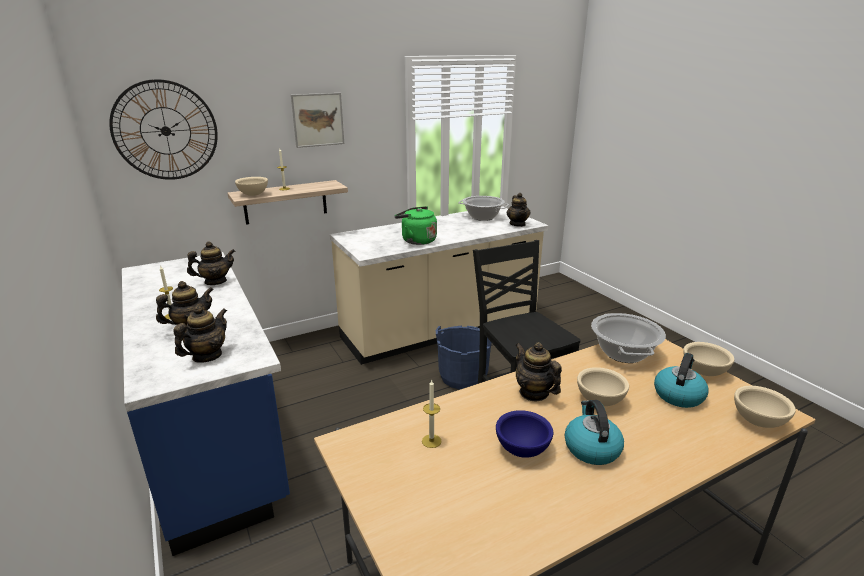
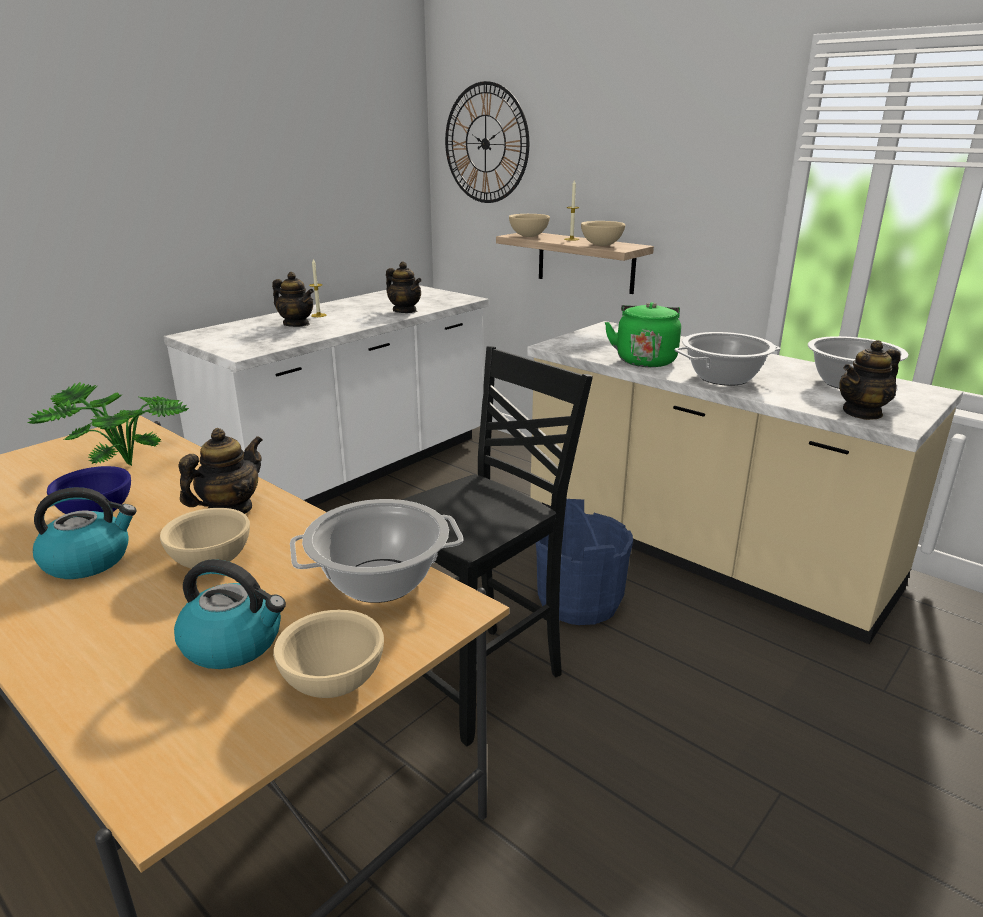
camera: 70 degrees right, 0 degrees up
blue counter [122,252,290,556] -> white counter [164,285,489,506]
teapot [173,305,227,363] -> none
picture [291,93,344,148] -> none
candle [422,379,442,448] -> potted plant [27,382,189,466]
beige bowl [734,386,796,428] -> beige bowl moved to [581,221,625,246]
none -> cooking pot [675,332,781,386]

